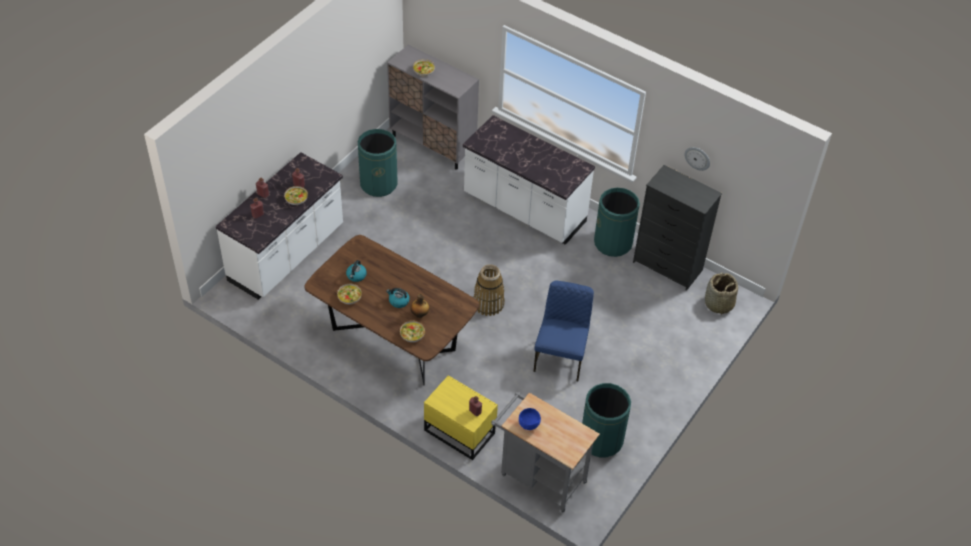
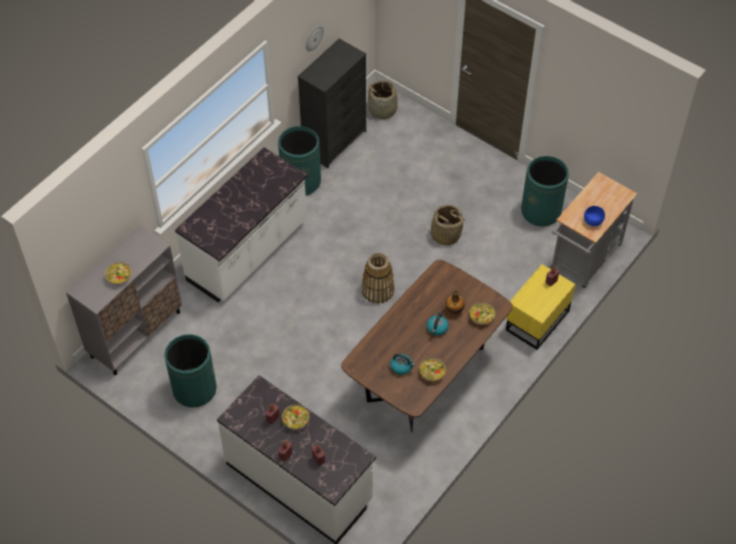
camera: 85 degrees left, 5 degrees up
blue chair [533,281,594,381] -> basket [424,205,466,245]

